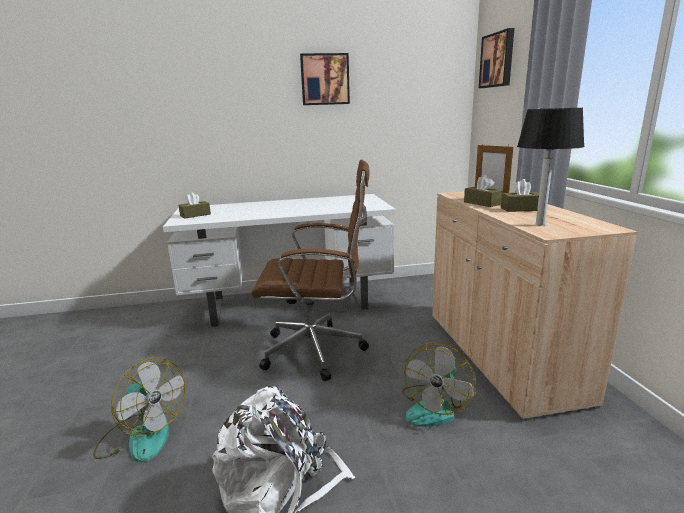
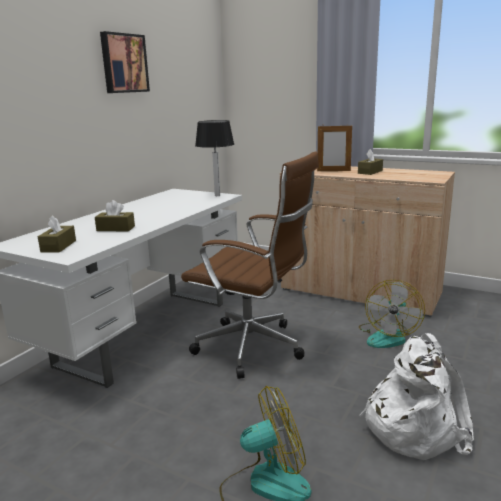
camera: 50 degrees left, 0 degrees up
brown office chair [251,160,369,381] -> brown office chair turned 75 degrees clockwise [181,151,319,379]
fan [402,343,476,427] -> fan turned 45 degrees clockwise [359,280,425,348]
brown tissue box [464,175,502,207] -> brown tissue box moved to [95,200,135,231]
picture [479,28,515,88] -> none
table lamp [517,108,585,225] -> table lamp moved to [195,120,234,196]

